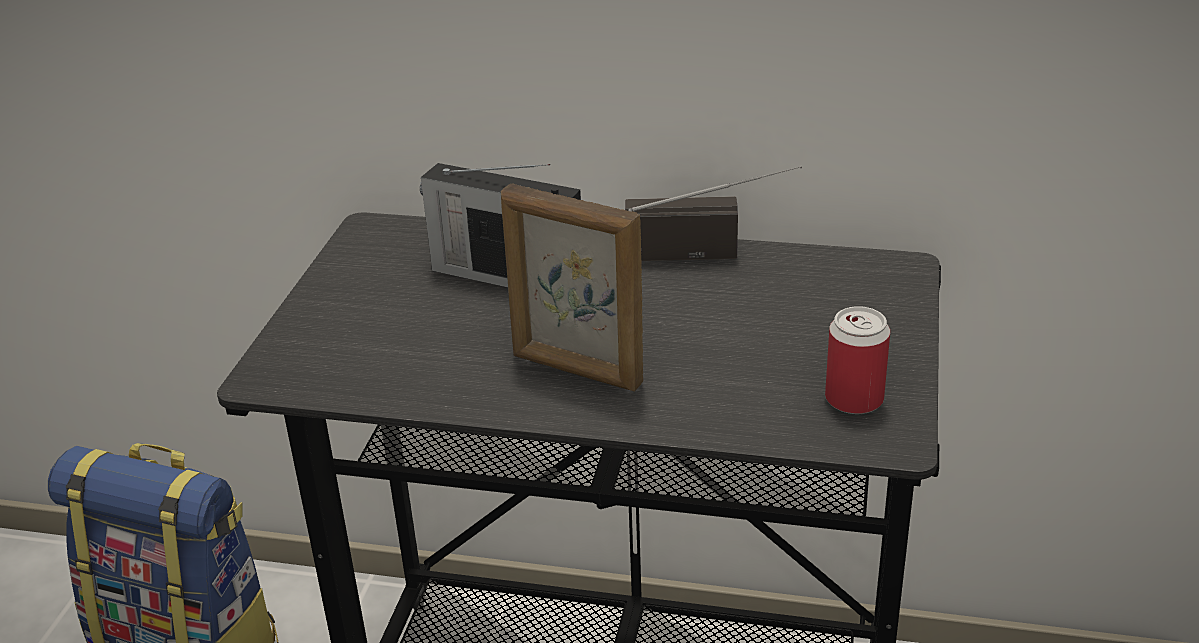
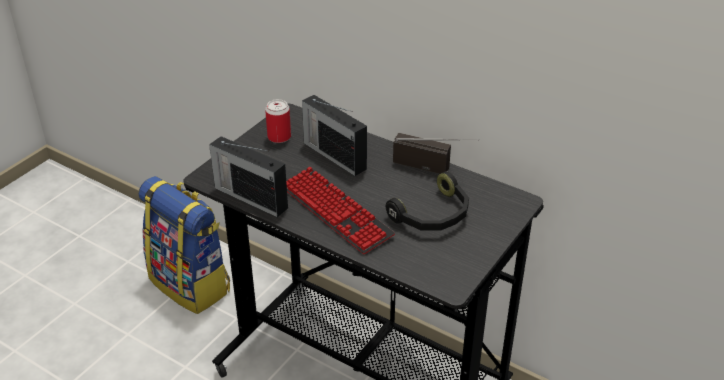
camera: 20 degrees right, 5 degrees up
picture frame [501,183,643,391] -> keyboard [286,167,395,254]
can [825,306,890,414] -> can moved to [265,99,291,143]
none -> radio [209,136,288,217]
none -> black headphones [386,172,469,231]

